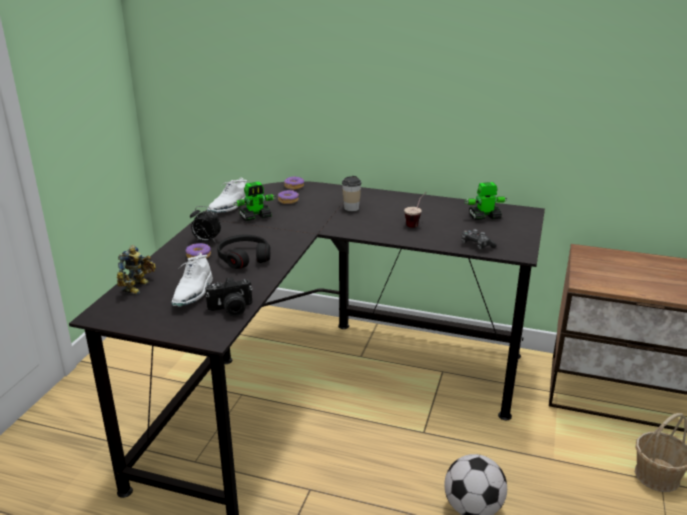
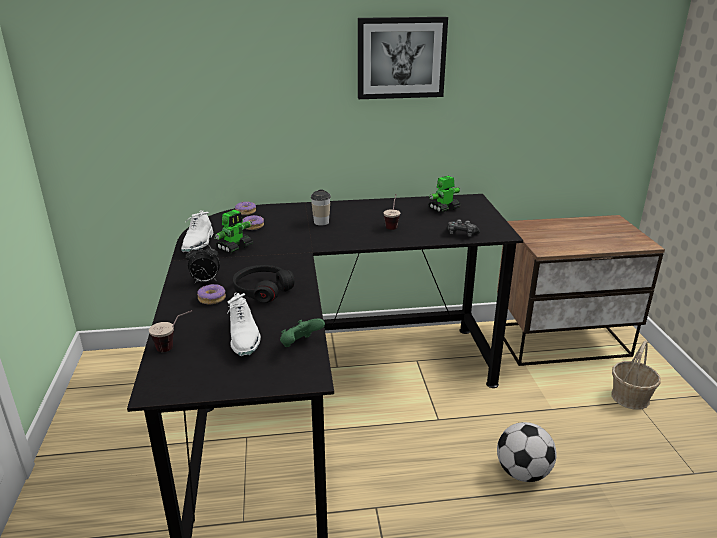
camera: 25 degrees left, 0 degrees up
toy robot [117,245,156,295] -> cup [149,310,192,352]
camera [205,277,252,316] -> green game controller [280,319,325,347]
none -> picture [358,17,448,99]

